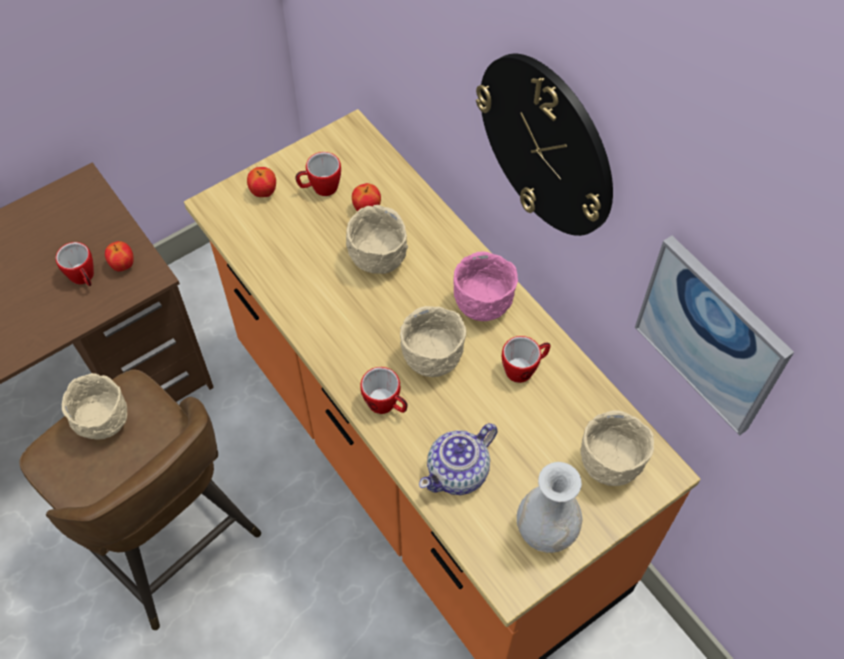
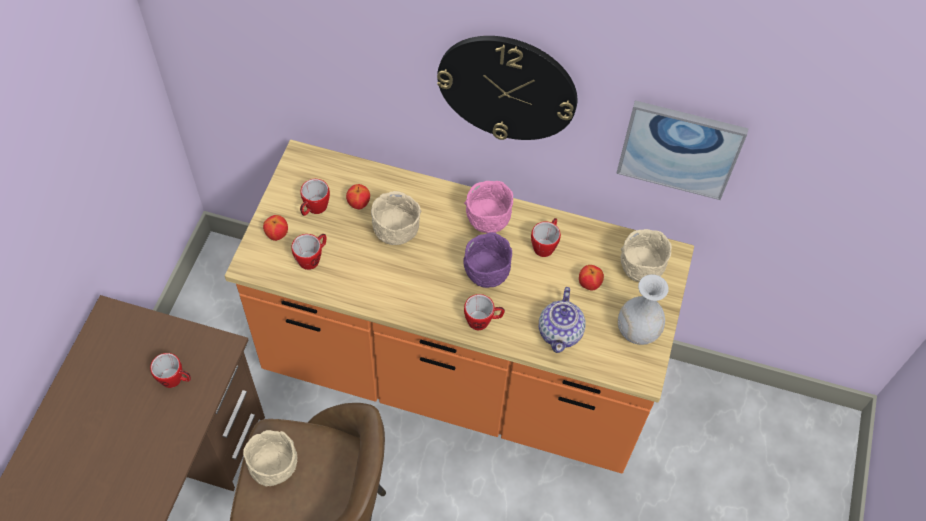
camera: 40 degrees left, 0 degrees up
apple [105,241,134,271] -> apple moved to [579,265,604,291]
beige bowl [400,306,466,377] -> purple bowl [463,232,512,288]
none -> mug [292,234,326,270]

